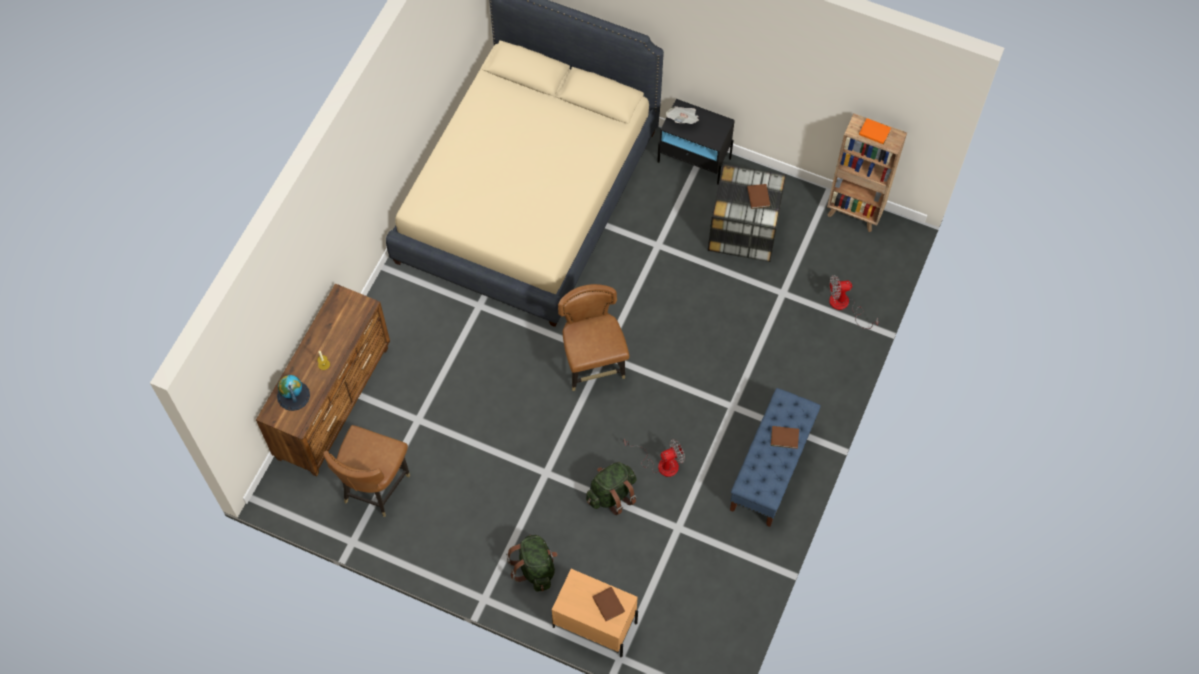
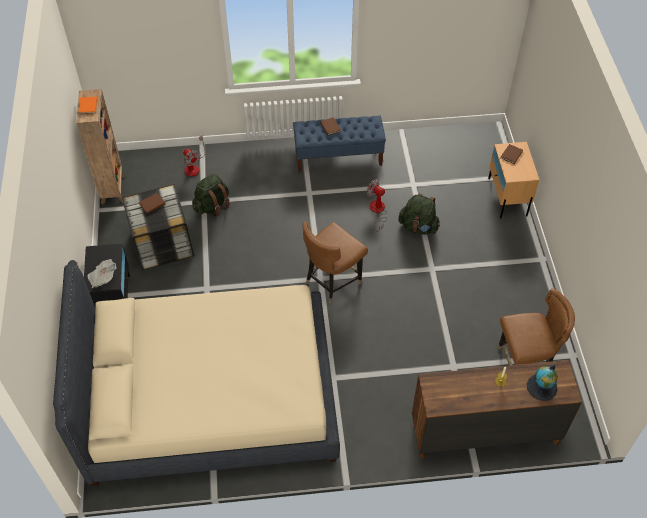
camera: 120 degrees left, 10 degrees down
green backpack [506,535,557,592] -> green backpack moved to [192,174,230,217]

